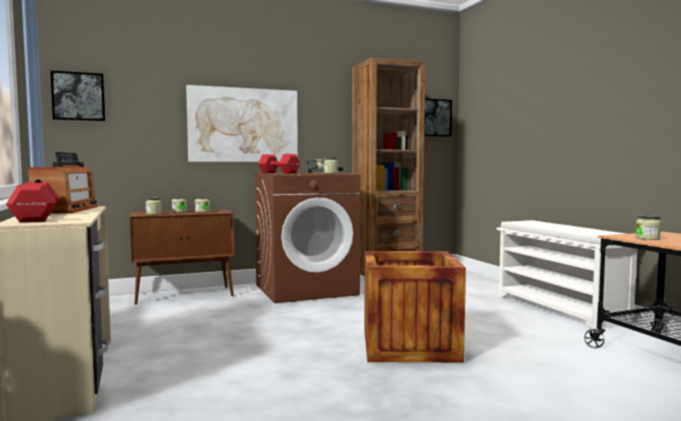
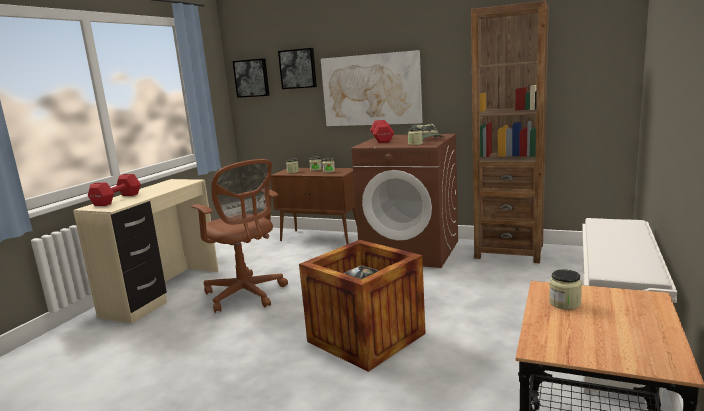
camera: 45 degrees right, 10 degrees up
radio [28,152,98,213] -> none
picture [424,99,452,137] -> picture moved to [278,48,317,89]
none -> brown office chair [191,159,288,313]

